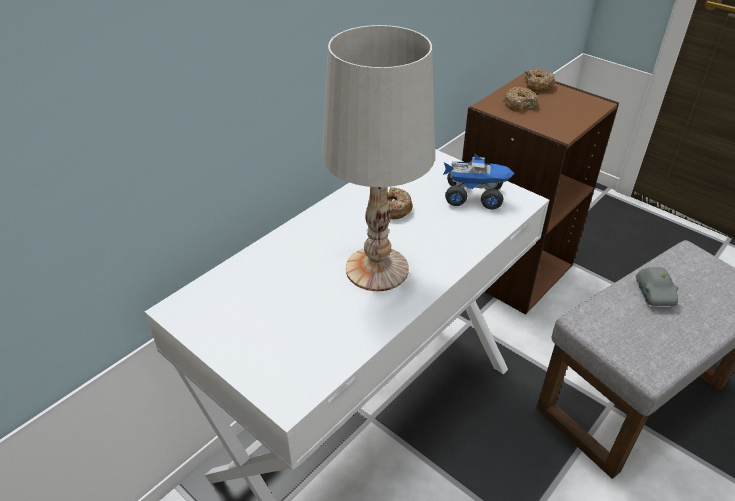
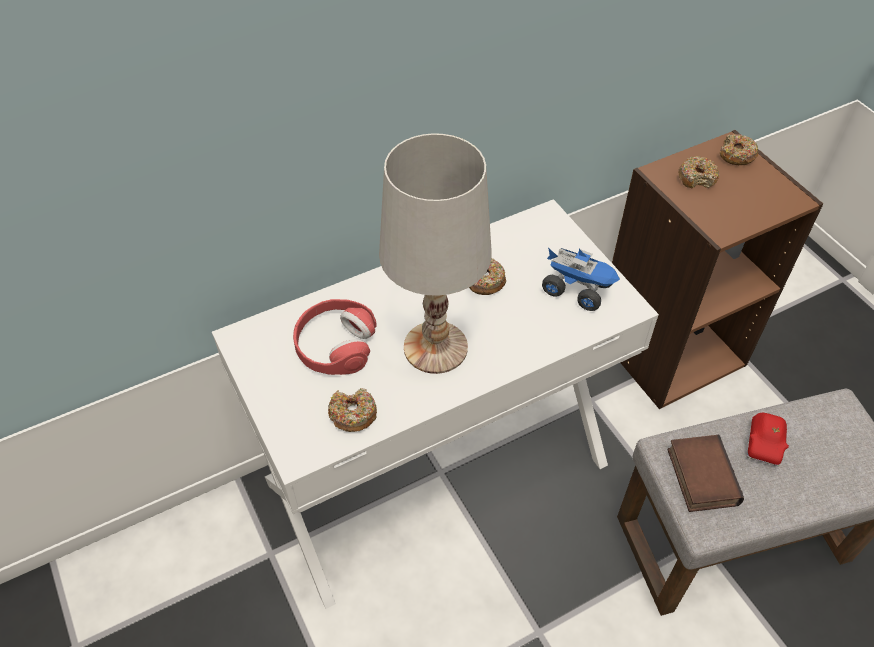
camera: 20 degrees right, 10 degrees up
grey toy car [636,267,679,308] -> red toy car [747,413,789,466]
none -> red headphones [293,299,377,375]
none -> donut [328,388,377,432]
none -> book [667,435,744,512]

